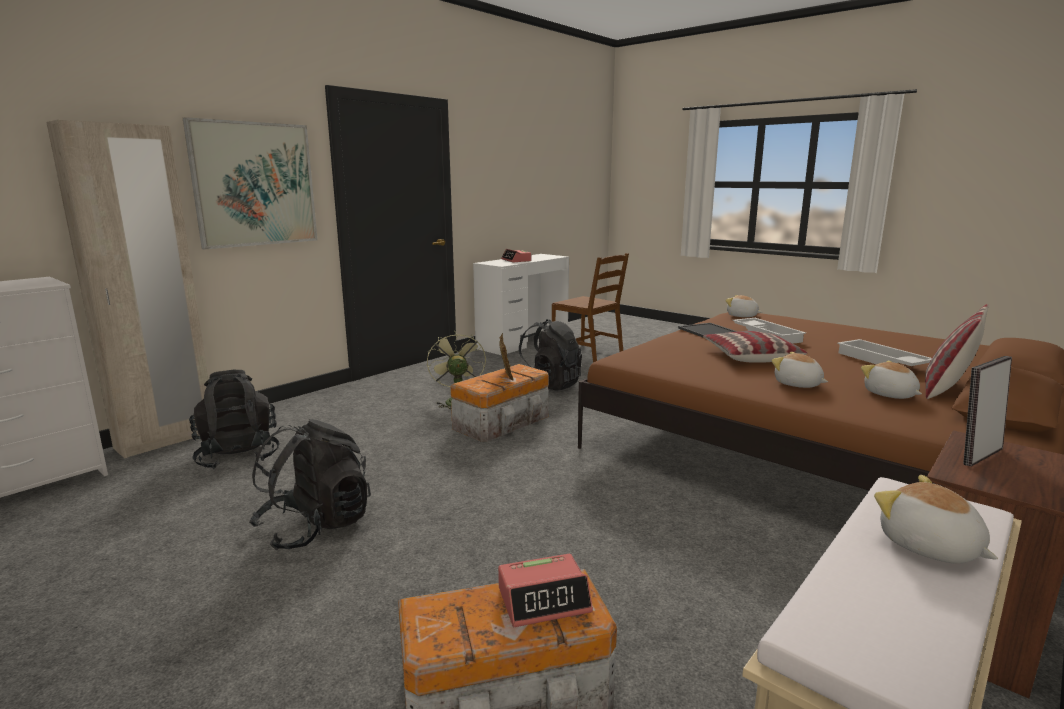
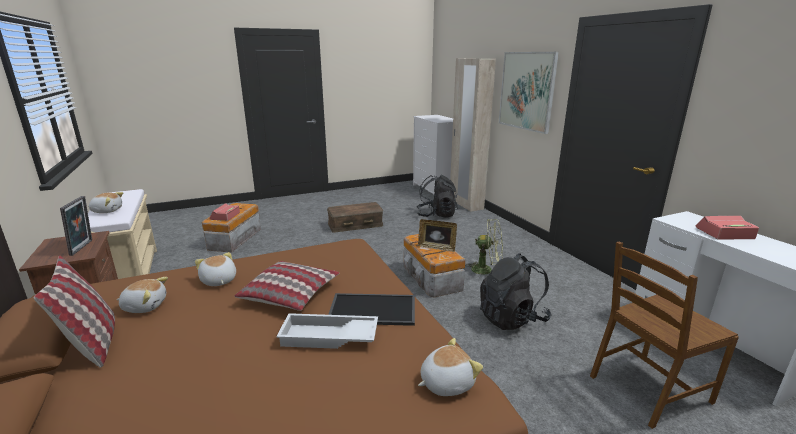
camera: 115 degrees right, 5 degrees up
black backpack [249,419,371,550] -> brown storage box [327,202,383,233]
plush toy [772,352,828,388] -> plush toy turned 105 degrees counterclockwise [195,252,236,286]
white tray [837,339,932,366] -> none

